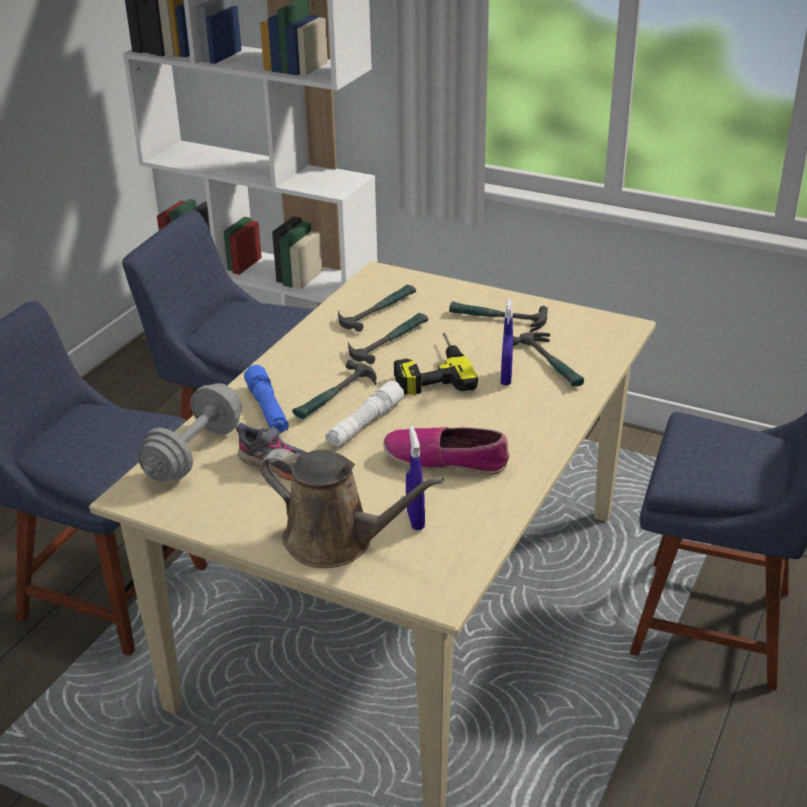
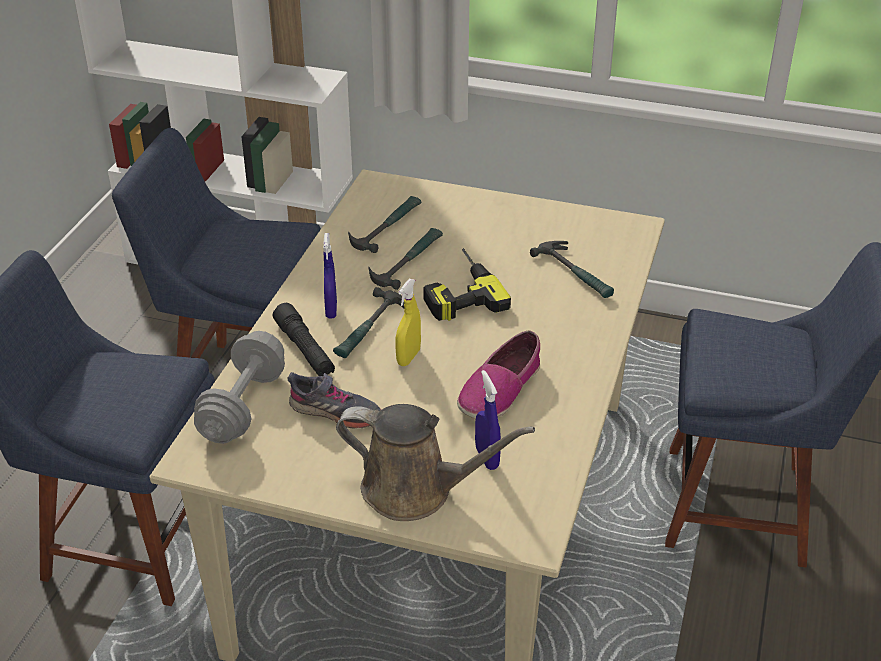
camera: 10 degrees left, 5 degrees up
blue flashlight [244,365,289,433] -> black flashlight [273,303,335,376]
white flashlight [325,381,404,447] -> yellow spray bottle [396,279,421,366]
shoe [383,427,509,475] -> shoe turned 60 degrees counterclockwise [457,331,540,419]
hammer [449,301,548,332] -> none
blue spray bottle [501,299,513,385] -> blue spray bottle moved to [323,233,337,318]

